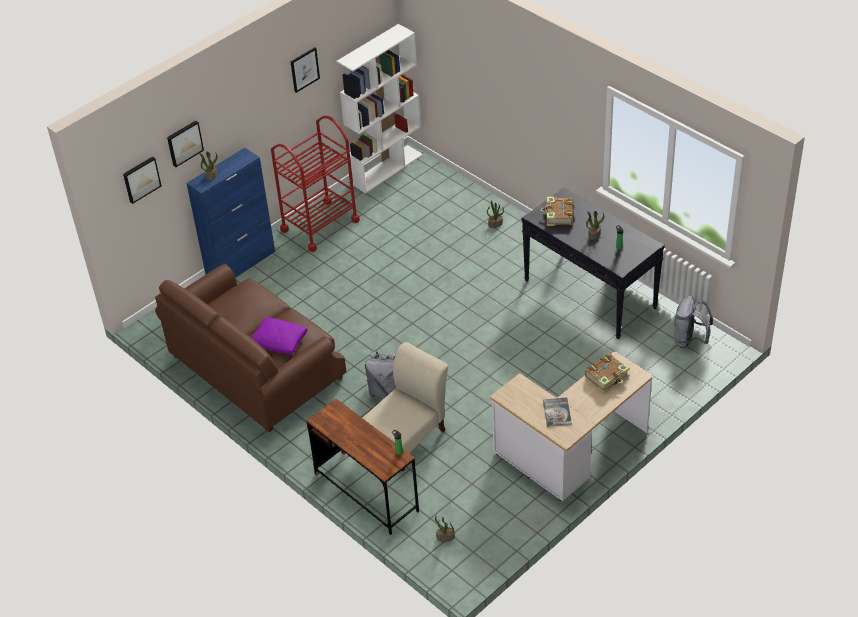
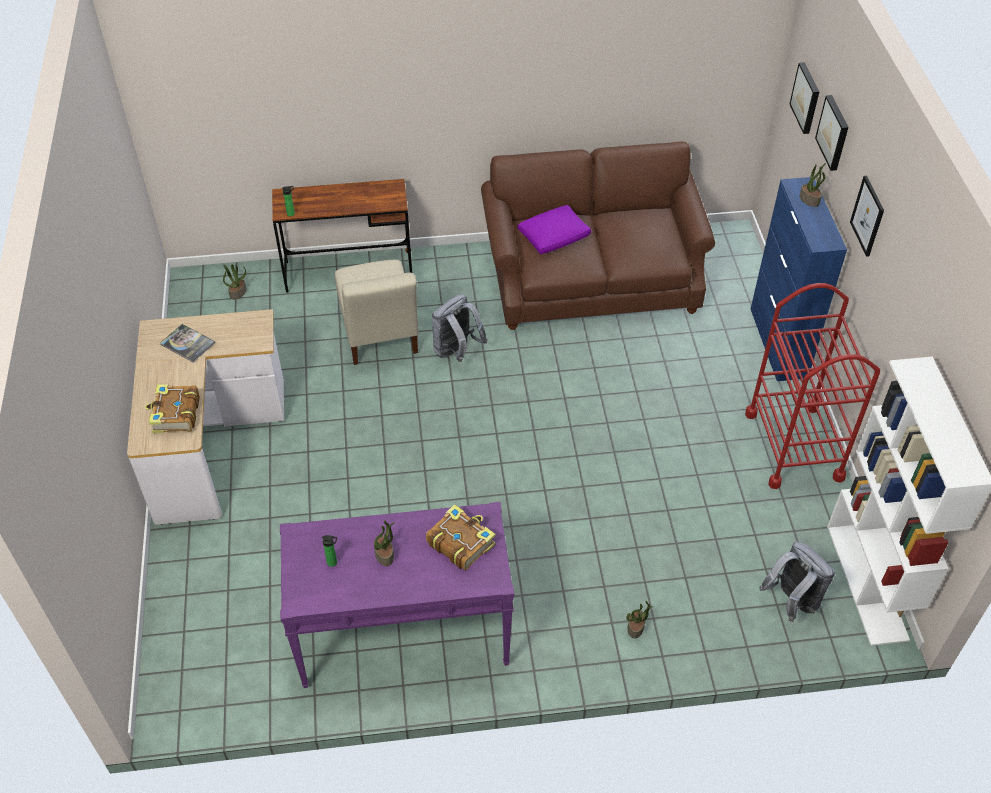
camera: 125 degrees right, 5 degrees up
picture [290,47,320,93] -> picture moved to [850,176,884,257]
black console table [522,187,665,339] -> purple console table [280,502,514,688]
grey backpack [674,295,713,348] -> grey backpack moved to [759,542,835,622]

